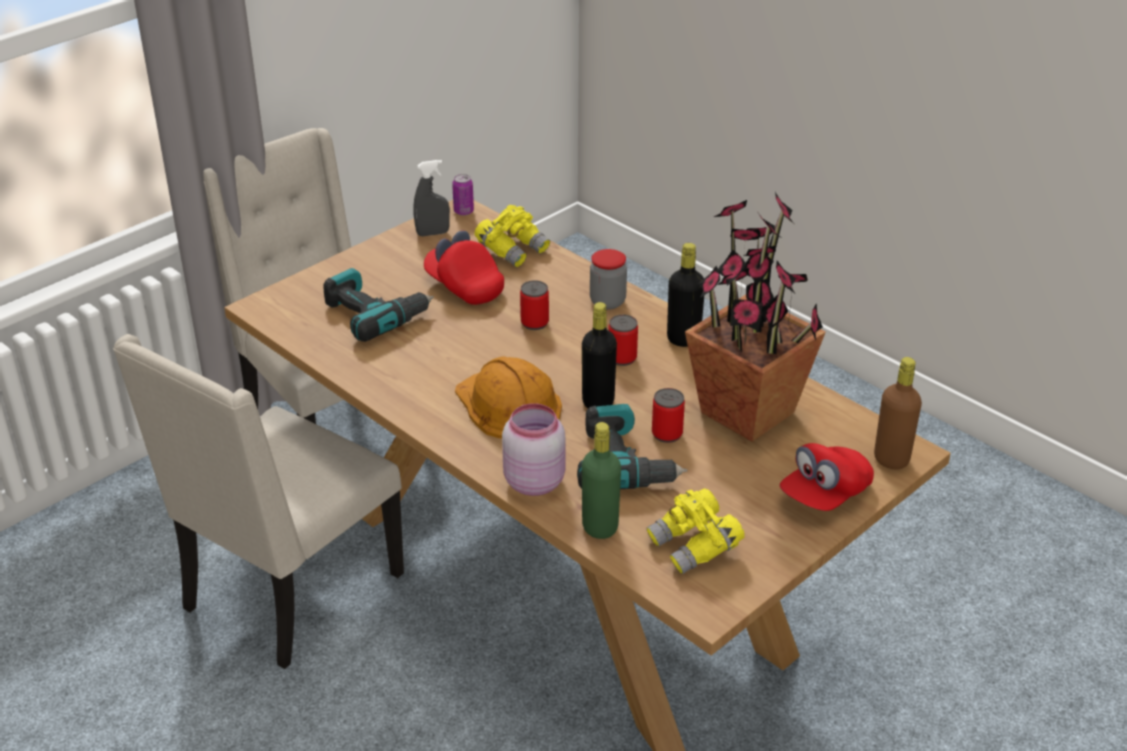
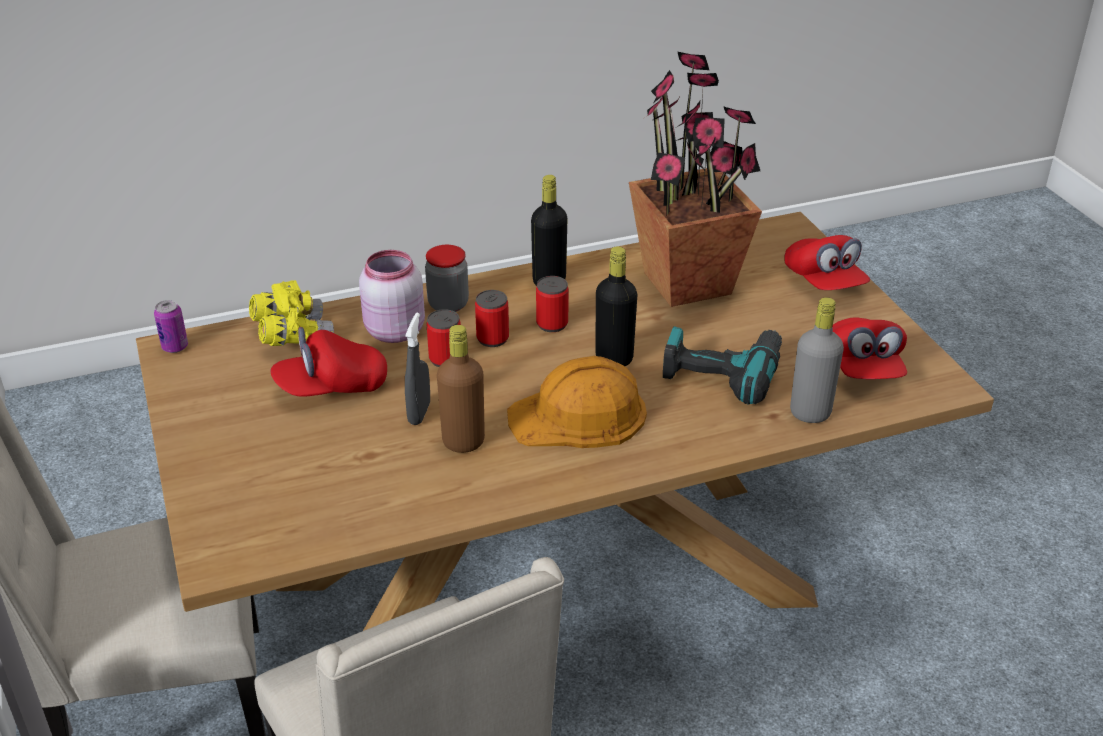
camera: 65 degrees left, 0 degrees up
power drill [323,268,434,342] -> none
grey spray bottle [413,160,450,236] -> grey spray bottle moved to [405,313,430,425]
pink jar [502,403,565,496] -> pink jar moved to [359,250,425,343]
green bottle [582,422,621,539] -> grey bottle [790,297,844,423]
yellow binoculars [646,488,745,574] -> red cap [832,317,907,379]
can [652,388,685,443] -> can moved to [475,290,509,347]
brown bottle [874,357,922,469] -> brown bottle moved to [437,325,485,453]

